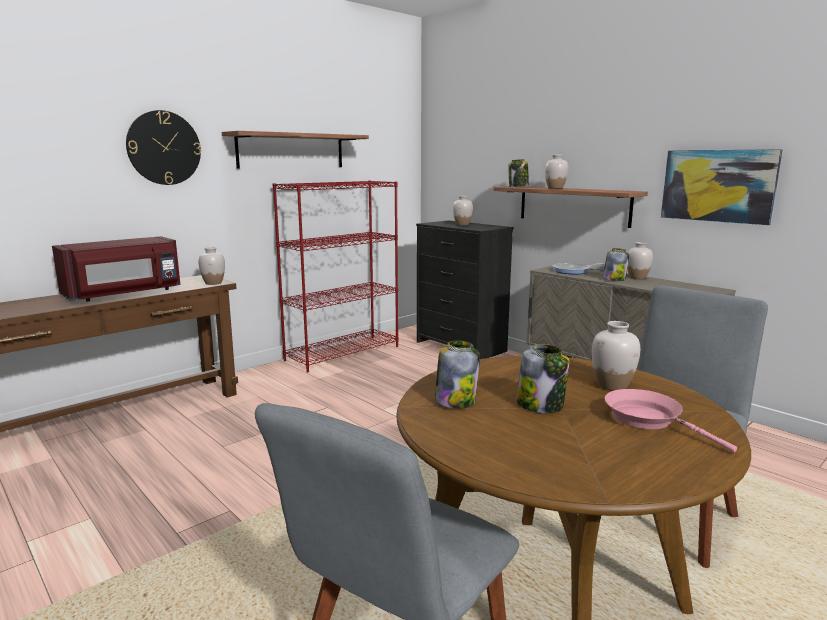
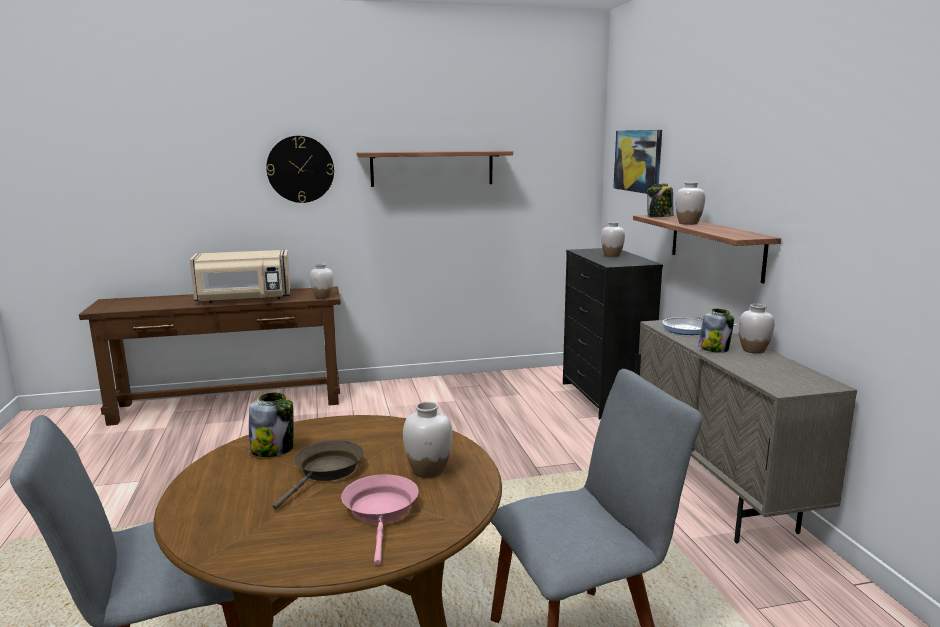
camera: 30 degrees right, 0 degrees up
red microwave [52,236,181,302] -> beige microwave [190,250,291,303]
red bookcase [273,180,399,372] -> none
jar [517,344,570,413] -> brown frying pan [272,440,364,510]
picture [661,149,783,225] -> picture moved to [613,130,662,194]

